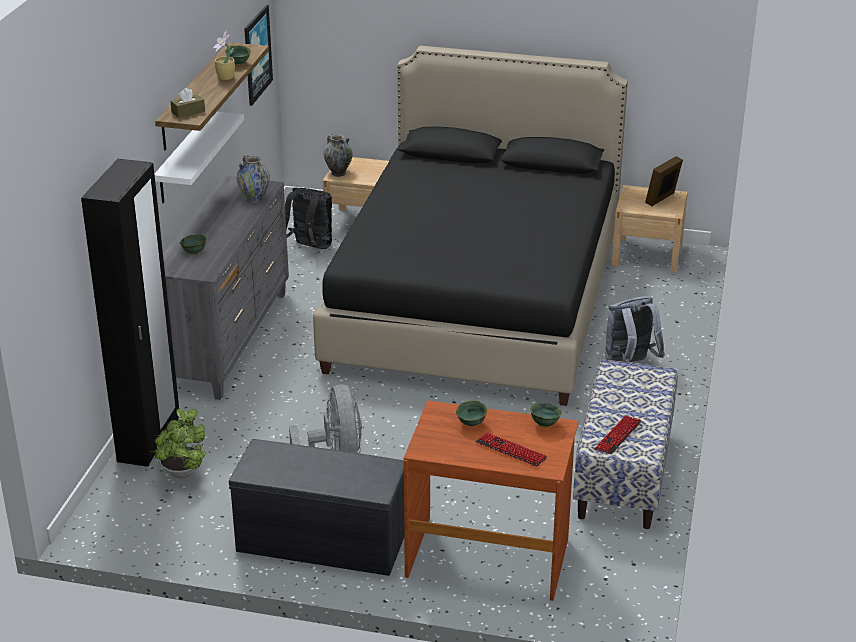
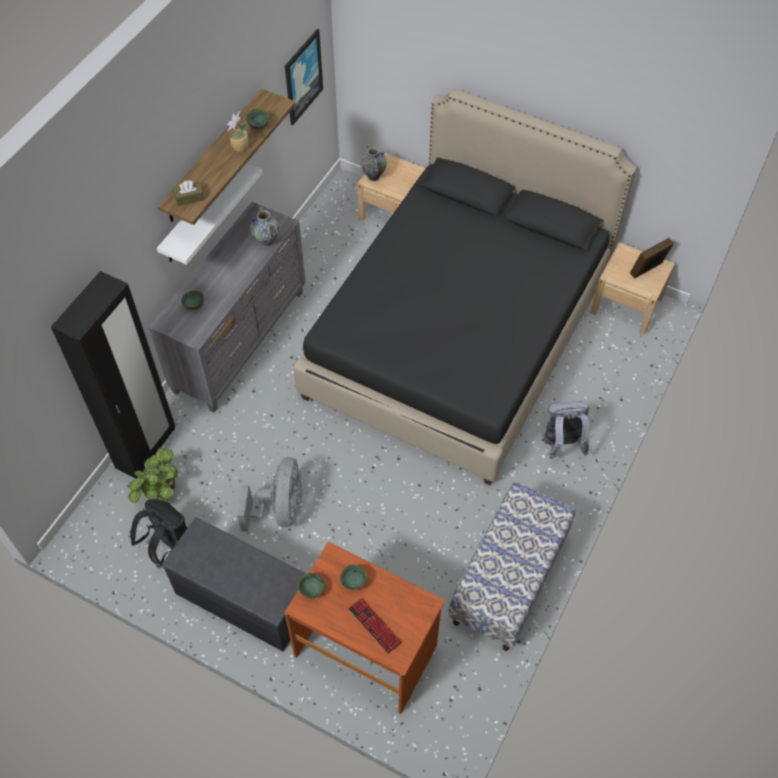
camera: 15 degrees right, 25 degrees up
black backpack [285,187,332,249] -> black backpack moved to [130,499,187,568]
green bowl [530,403,562,428] -> green bowl moved to [298,573,325,598]
keyboard [594,415,642,454] -> none

